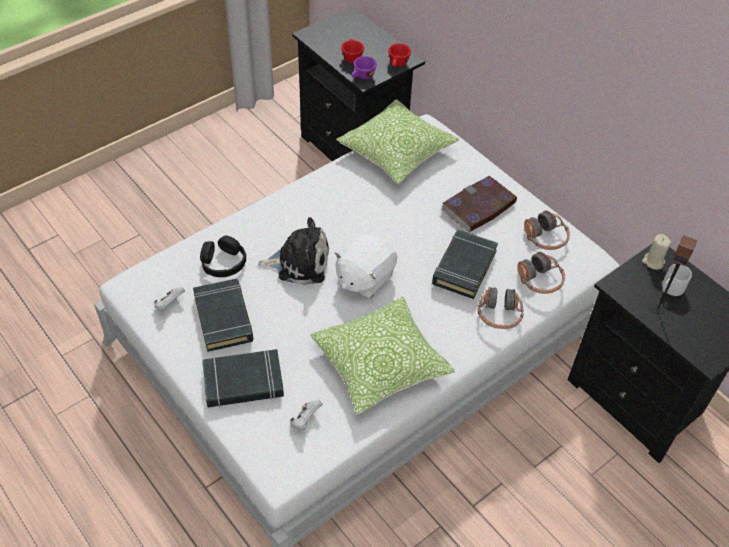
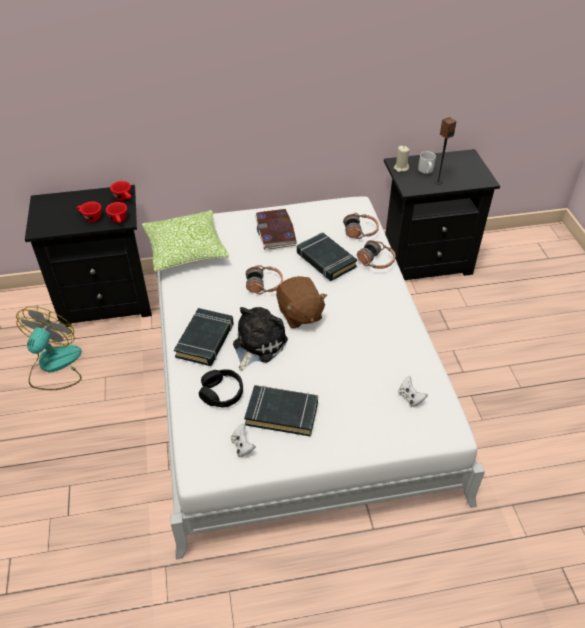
camera: 60 degrees left, 5 degrees down
black book [202,349,284,408] -> black book moved to [174,308,234,366]
pillow [310,296,455,415] -> none
white plush toy [334,234,398,299] -> brown plush toy [276,276,327,328]
purple cup [351,56,377,79] -> red cup [106,202,127,223]
headphones [524,211,570,250] -> headphones moved to [246,265,283,294]
none -> fan [16,306,82,390]

